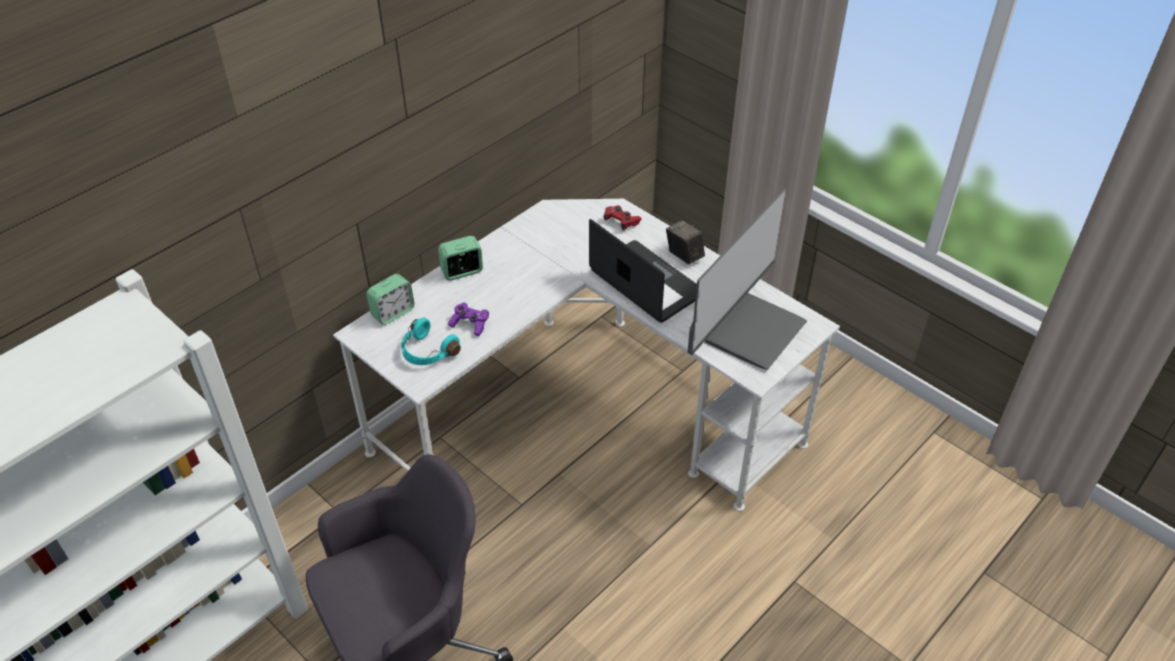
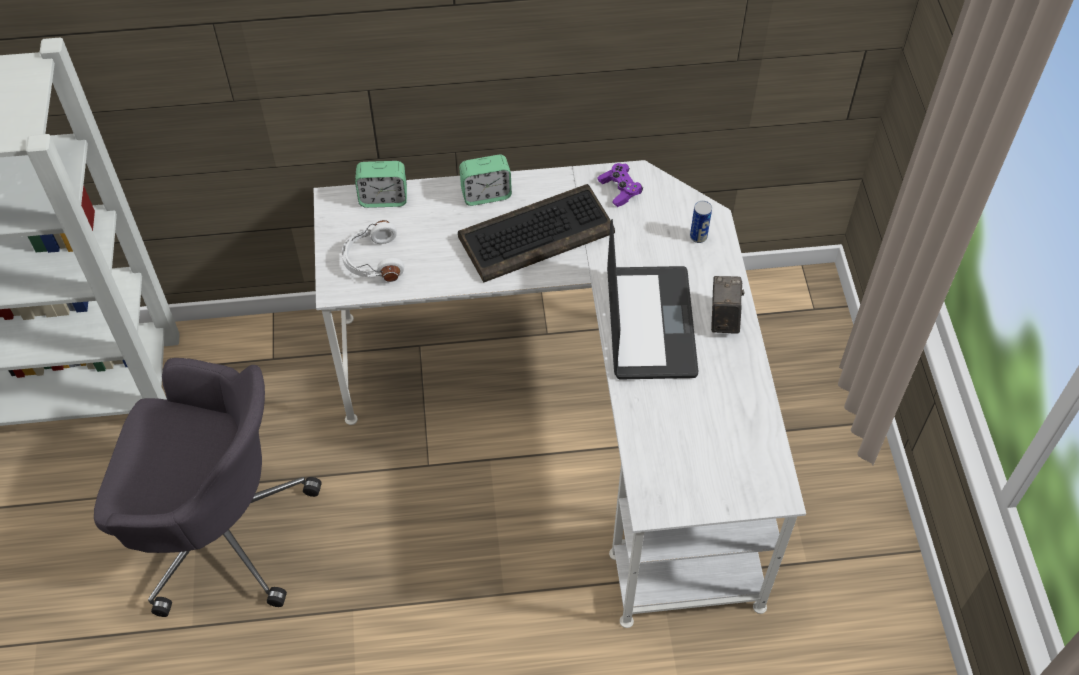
camera: 40 degrees right, 10 degrees up
turquoise headphones [401,317,461,365] -> white headphones [342,220,404,282]
alarm clock [438,236,483,281] -> alarm clock turned 150 degrees clockwise [459,155,512,206]
purple game controller [448,302,489,336] -> purple game controller moved to [598,163,643,207]
red game controller [603,205,642,231] -> can [690,201,712,243]
monitor [687,188,807,370] -> none
none -> keyboard [458,184,615,282]

